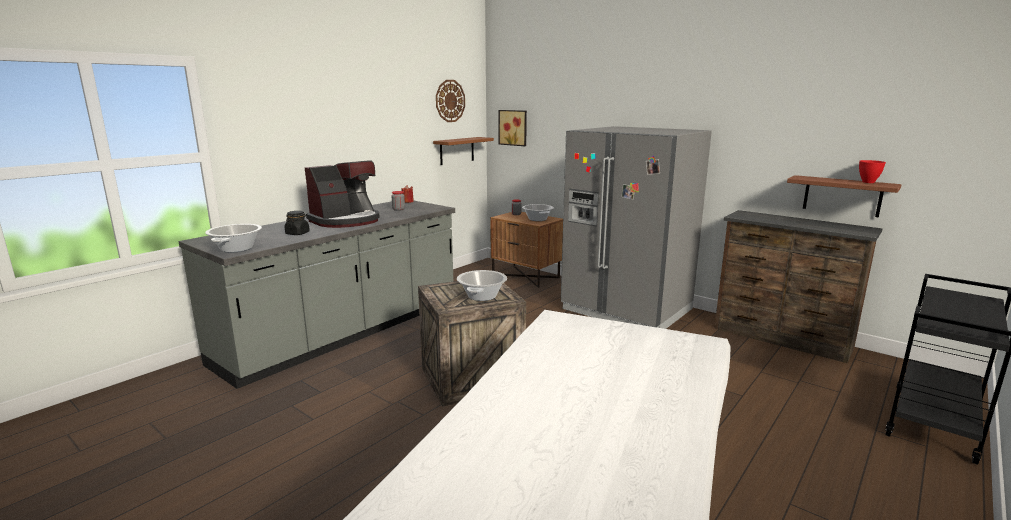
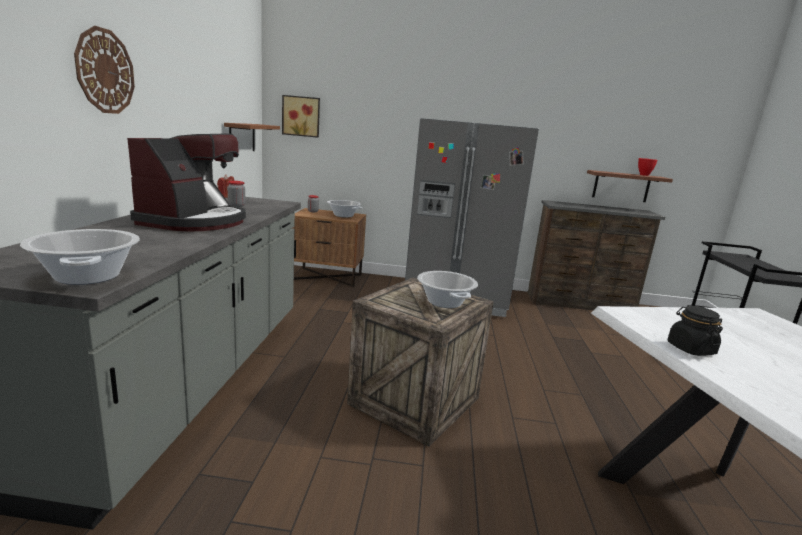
camera: 35 degrees left, 0 degrees up
black jar [285,211,310,235] -> black jar moved to [668,306,723,356]
wall clock [436,80,465,122] -> wall clock moved to [74,26,135,114]

